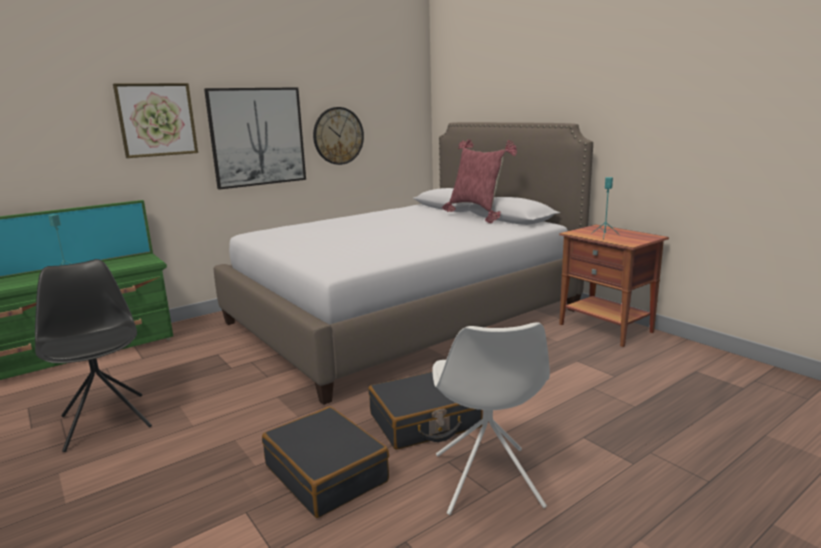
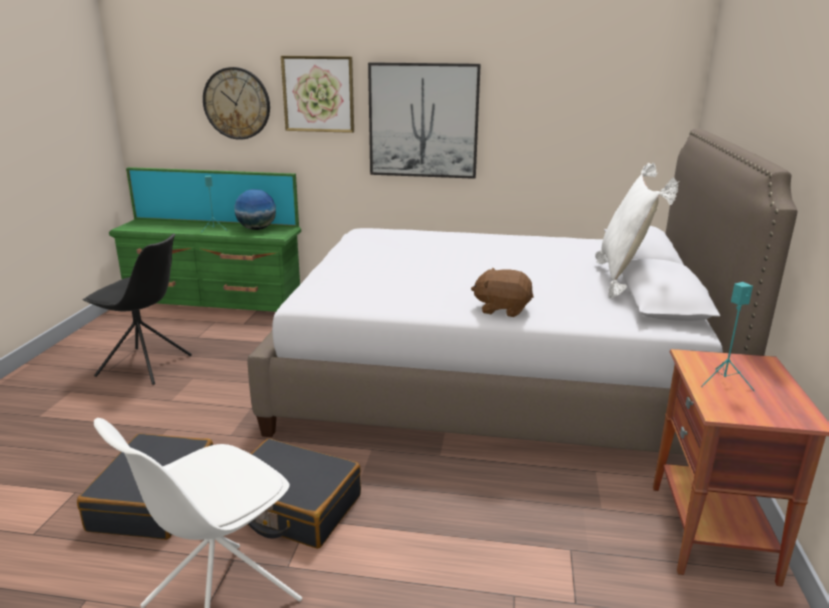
camera: 45 degrees right, 5 degrees up
black chair [35,259,152,452] -> black chair turned 90 degrees clockwise [82,234,192,385]
wall clock [313,107,364,165] -> wall clock moved to [203,67,270,140]
red pillow [442,139,517,223] -> white pillow [595,162,678,299]
none -> globe [234,189,276,230]
none -> brown plush toy [471,268,534,317]

